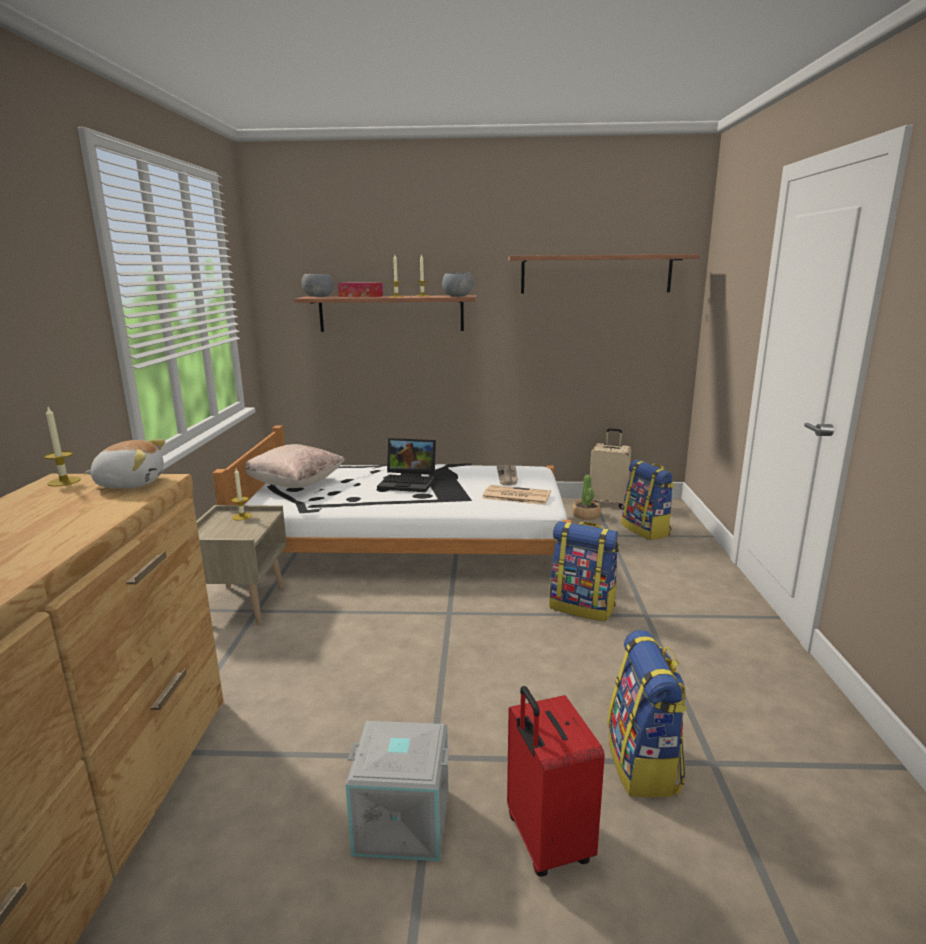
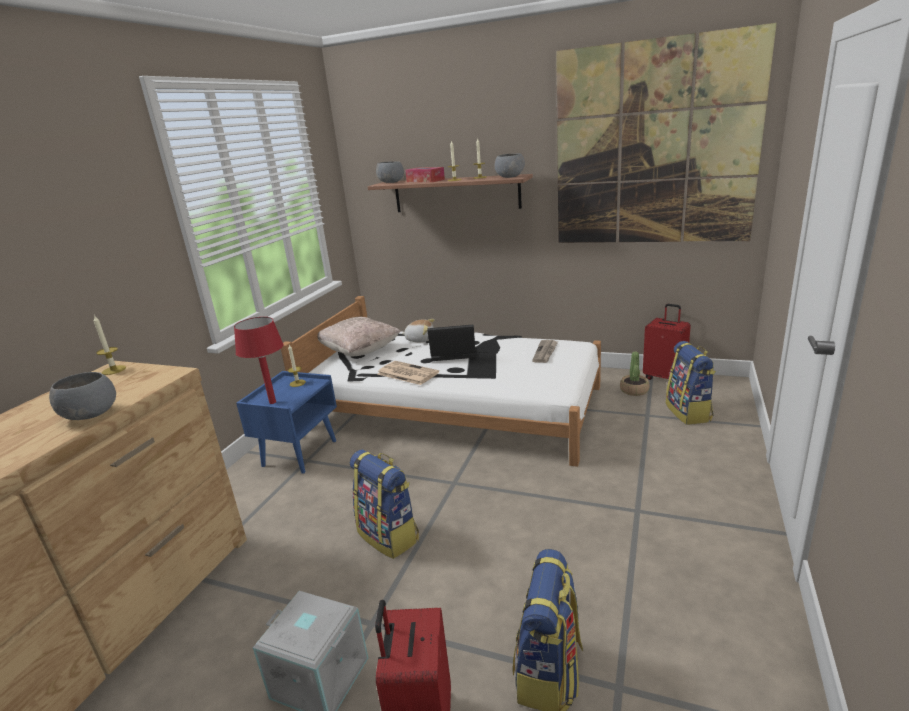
camera: 20 degrees right, 5 degrees up
plush toy [85,439,165,489] -> plush toy moved to [401,319,435,342]
beige nightstand [197,505,287,624] -> blue nightstand [236,371,337,474]
laptop [377,438,436,492] -> laptop turned 150 degrees clockwise [427,324,476,361]
newspaper [482,485,551,505] -> newspaper moved to [378,361,439,385]
shelf [508,254,700,293] -> picture [556,23,777,243]
backpack [549,521,619,622] -> backpack moved to [350,449,419,559]
beige suitcase [590,428,631,509] -> red suitcase [643,304,691,380]
none -> grey bowl [49,372,116,420]
none -> red table lamp [234,317,284,404]

